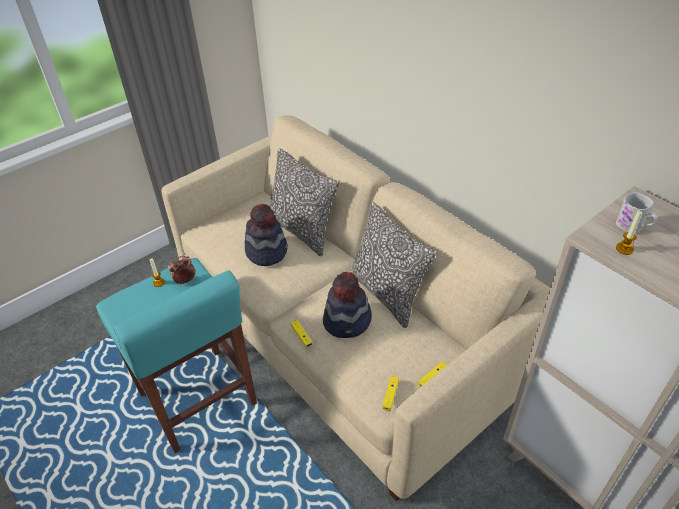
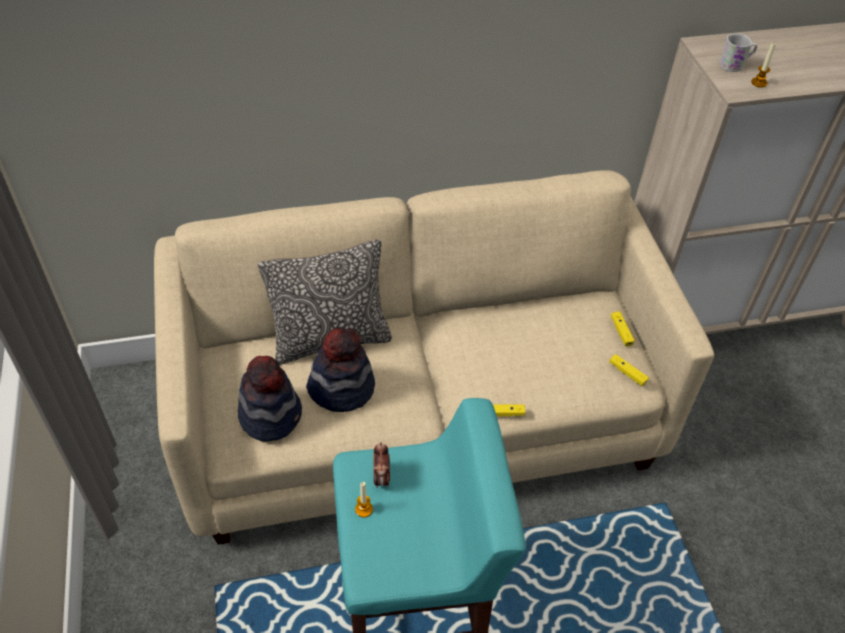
camera: 65 degrees left, 5 degrees up
hat [323,272,372,338] -> hat moved to [238,356,302,442]
pillow [349,202,436,328] -> none

